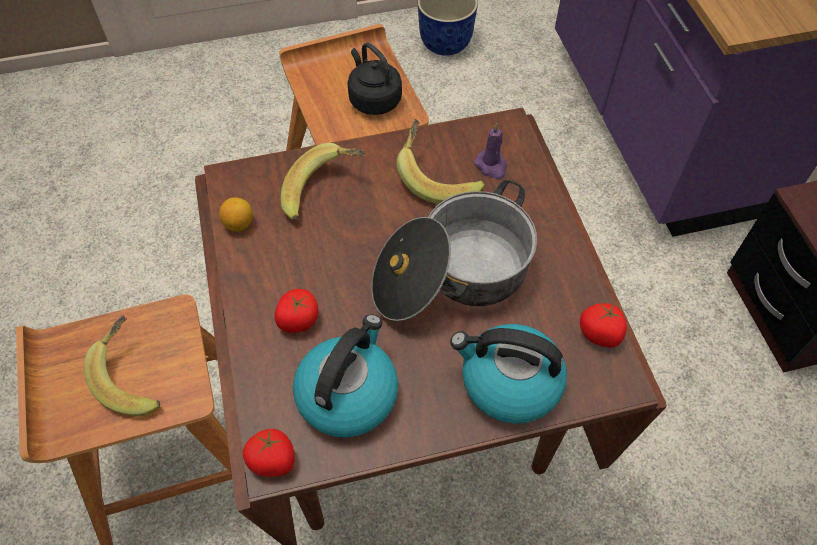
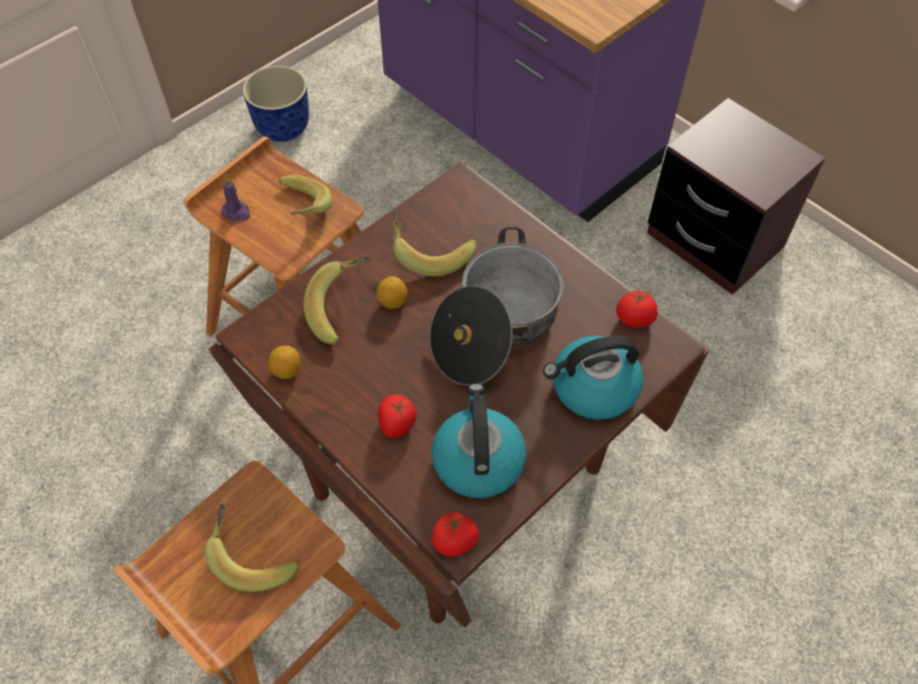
camera: 30 degrees left, 0 degrees up
black kettle [347,42,402,115] -> banana [279,175,332,215]
purple candle [474,123,507,179] -> purple candle moved to [221,177,250,221]
none -> lemon [377,276,408,309]

